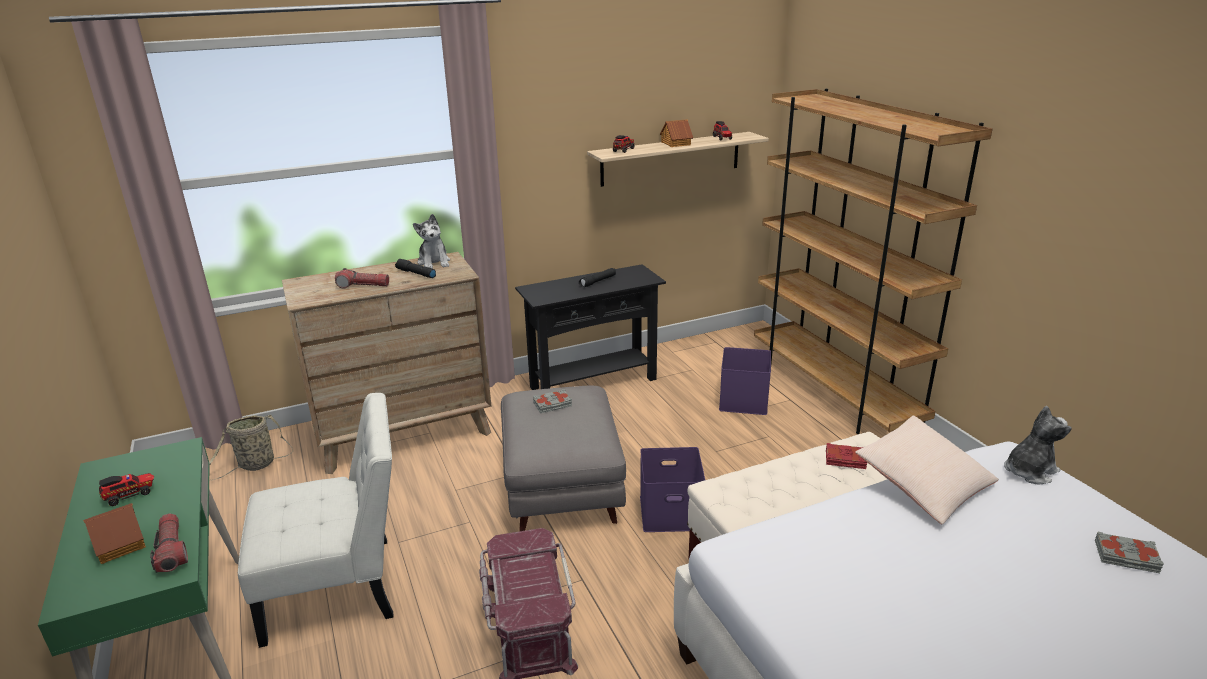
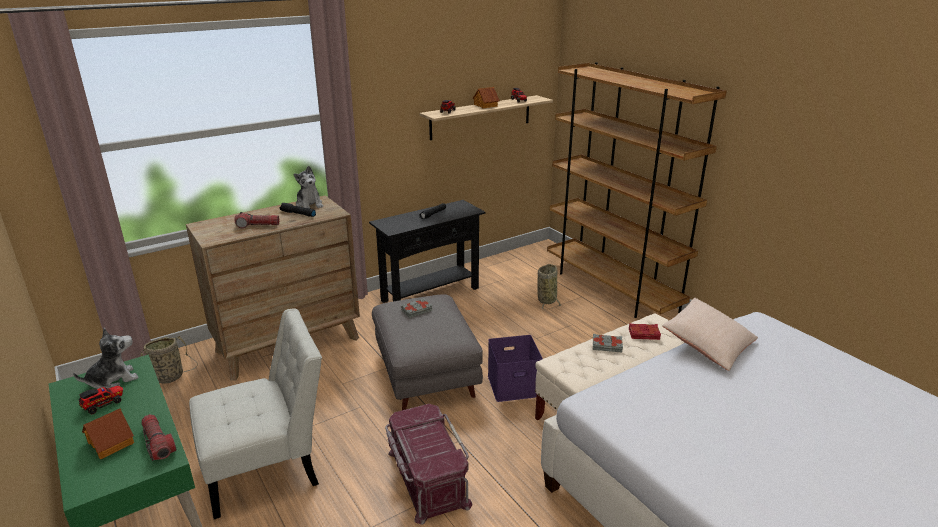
camera: 10 degrees left, 0 degrees up
purple storage box [719,347,771,415] -> basket [538,264,561,310]
plush toy [1004,406,1072,485] -> plush toy moved to [73,328,139,389]
grey book [1095,532,1164,573] -> grey book moved to [593,334,623,353]

